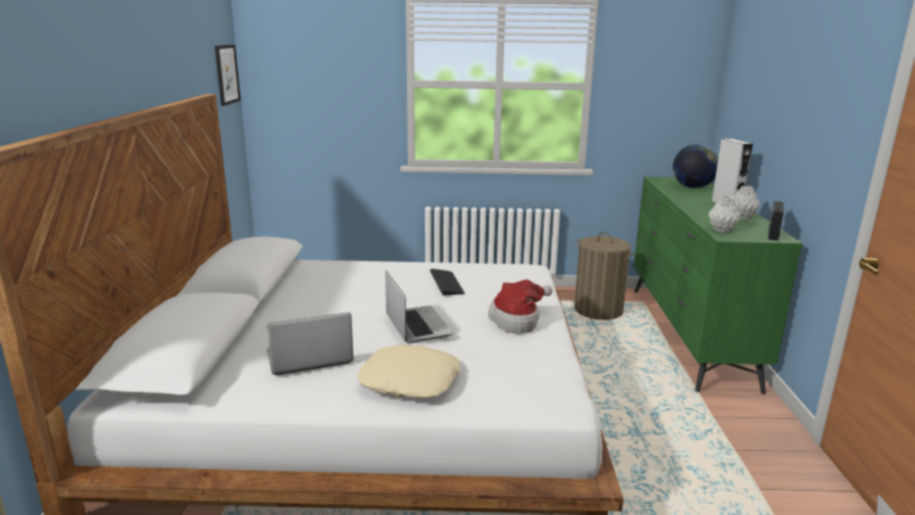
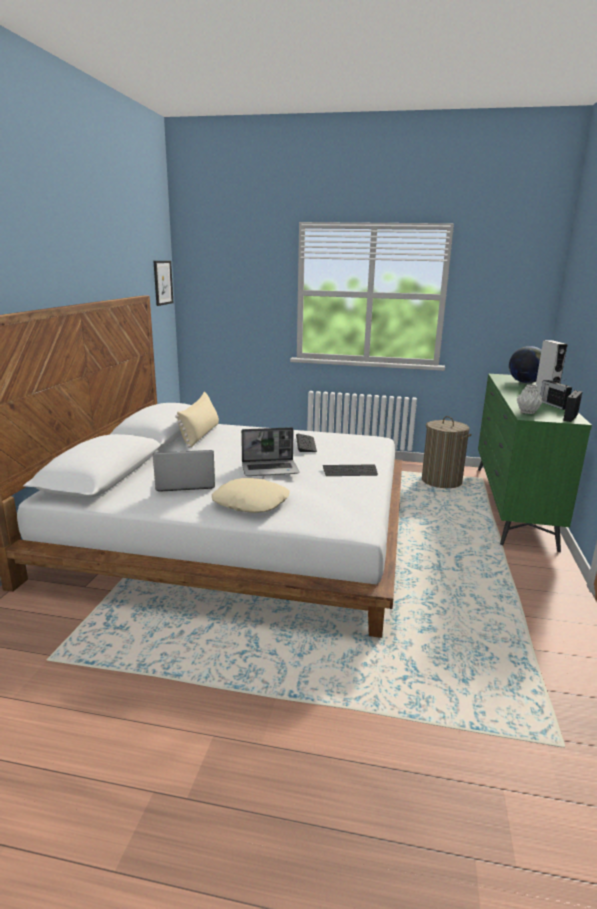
camera: 10 degrees right, 0 degrees up
laptop [385,271,453,343] -> laptop turned 90 degrees clockwise [241,427,299,476]
hat [488,279,552,334] -> keyboard [323,464,378,476]
grey vase [733,186,760,219] -> radio [540,380,572,410]
none -> beige pillow [175,392,219,448]

